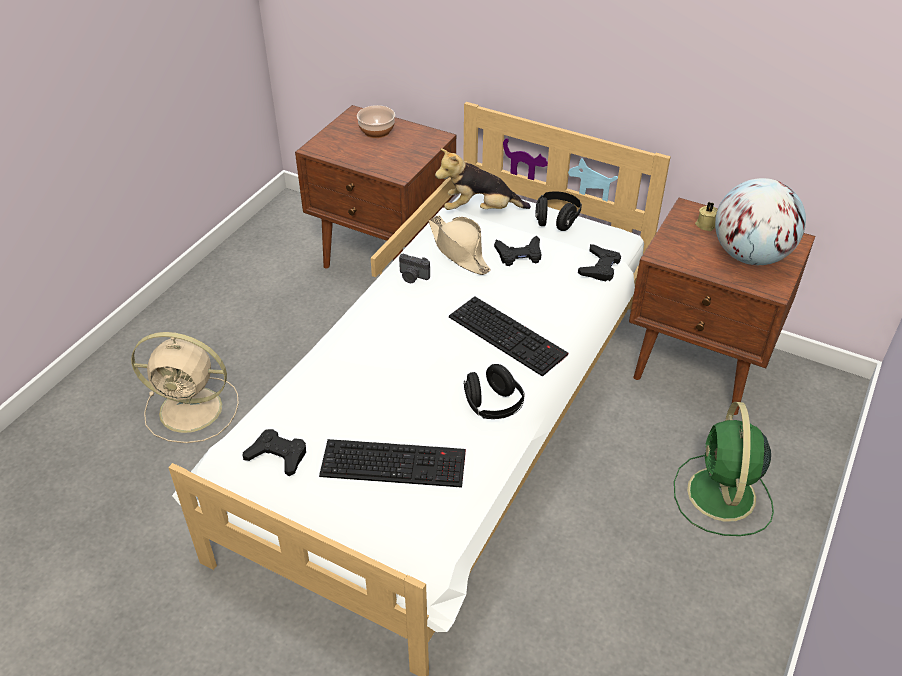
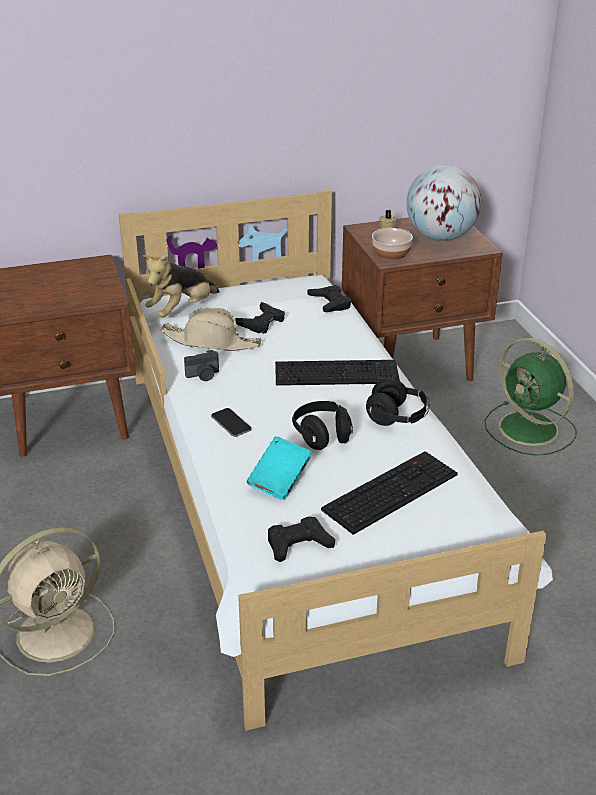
camera: 45 degrees left, 10 degrees down
bowl [357,105,395,138] -> bowl moved to [372,228,413,260]
black headphones [535,192,582,231] -> black headphones moved to [292,401,353,450]
none -> phone [211,408,252,437]
none -> turquoise book [247,436,312,500]

